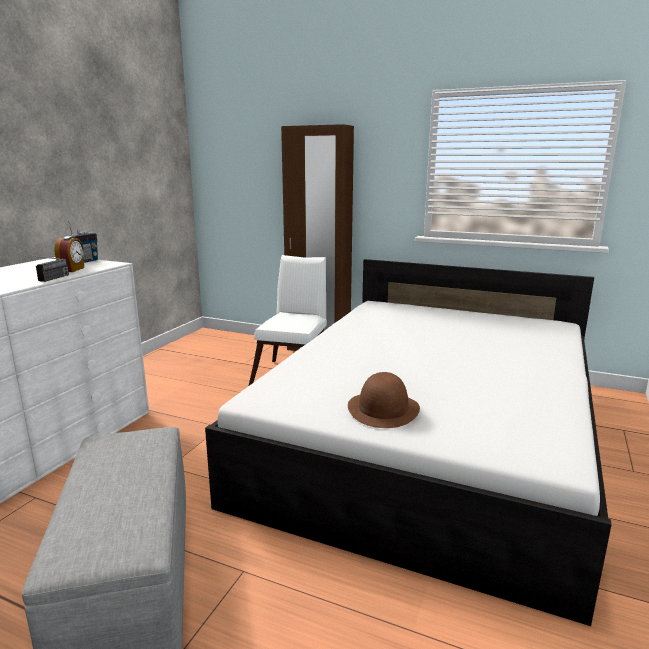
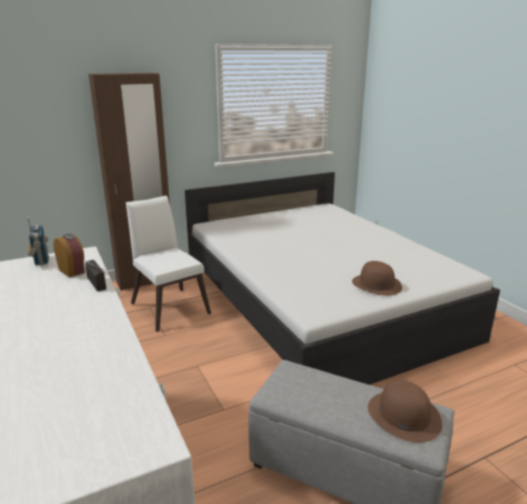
camera: 50 degrees left, 5 degrees up
none -> brown hat [368,380,442,443]

